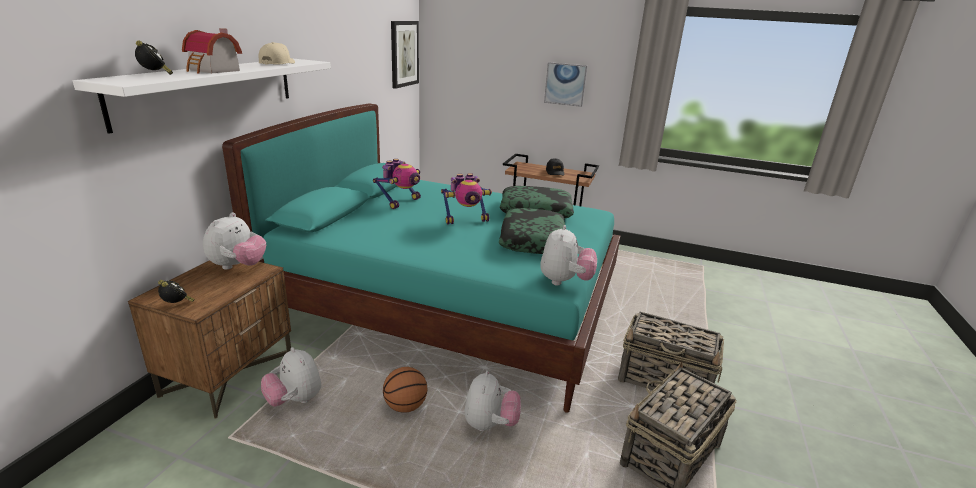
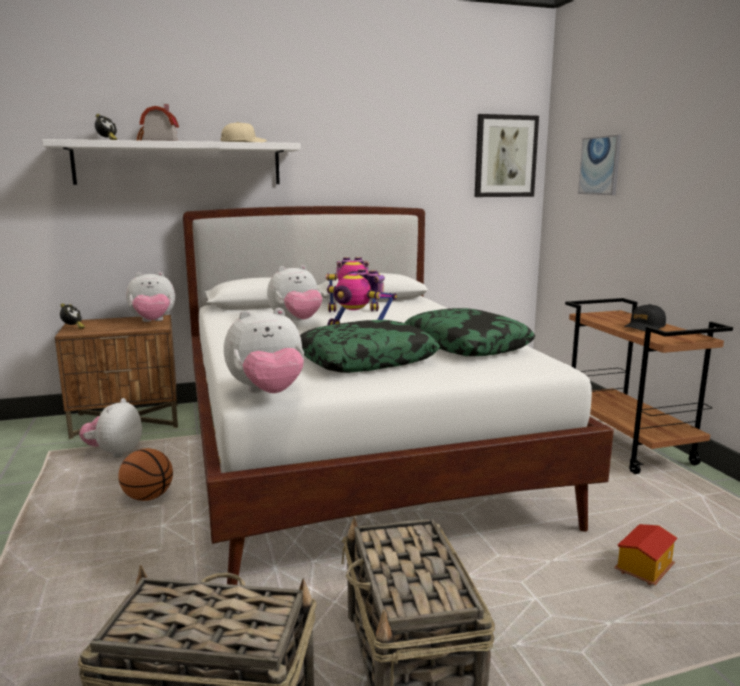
camera: 55 degrees right, 10 degrees down
turquoise bed [222,103,620,413] -> white bed [183,206,614,585]
plush toy [465,370,521,431] -> plush toy moved to [267,265,322,321]
picture [544,62,587,107] -> picture moved to [578,135,621,195]
none -> toy house [614,524,678,585]

